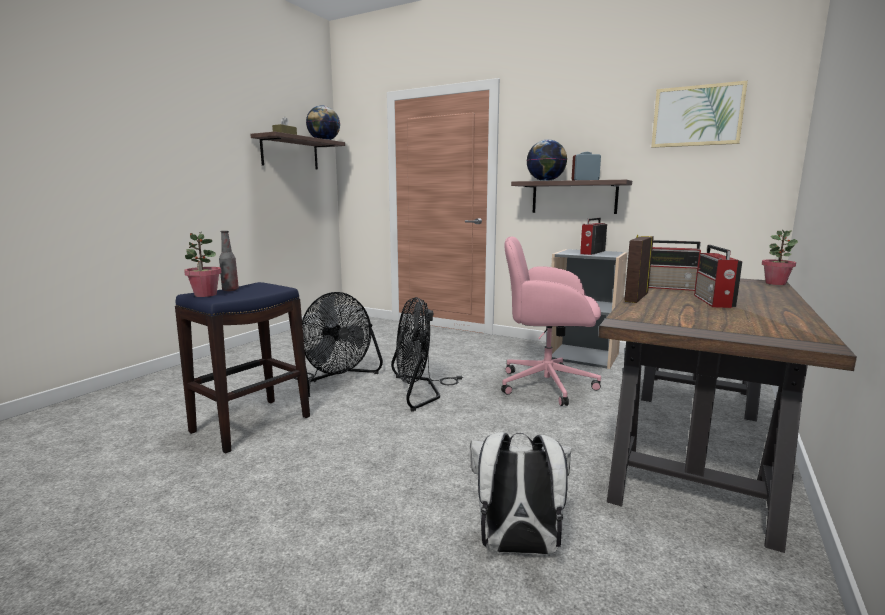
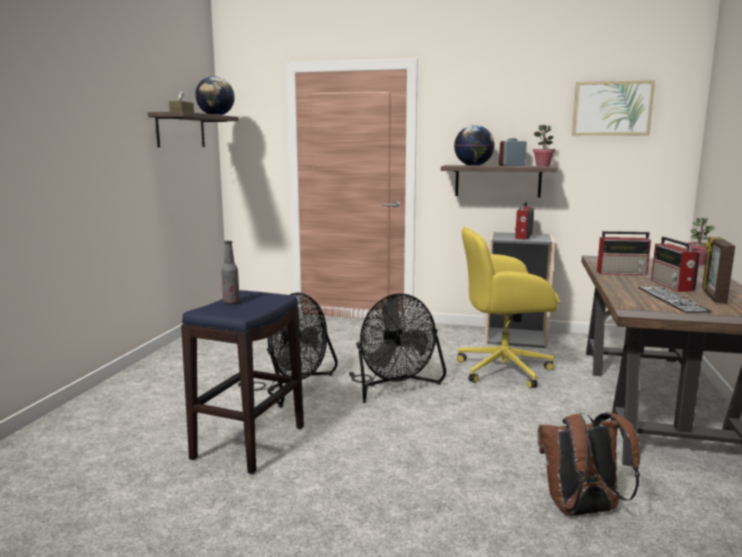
camera: 15 degrees left, 0 degrees up
potted plant [184,232,221,297] -> potted plant moved to [533,125,555,167]
black fan [391,297,464,412] -> black fan turned 90 degrees counterclockwise [349,294,446,403]
white backpack [470,432,571,555] -> brown backpack [538,412,640,516]
pink office chair [501,236,601,406] -> yellow office chair [457,227,559,388]
picture frame [625,234,654,303] -> picture frame moved to [702,237,735,303]
none -> keyboard [638,287,712,313]

